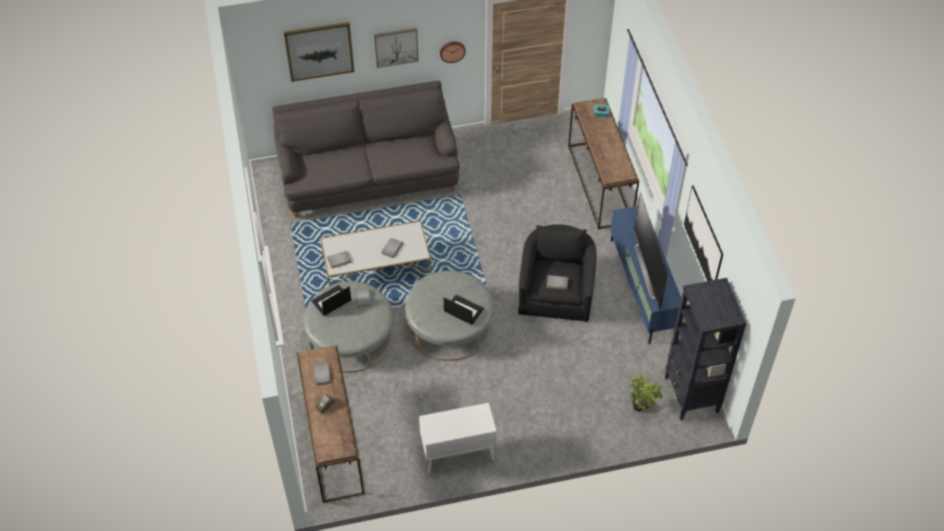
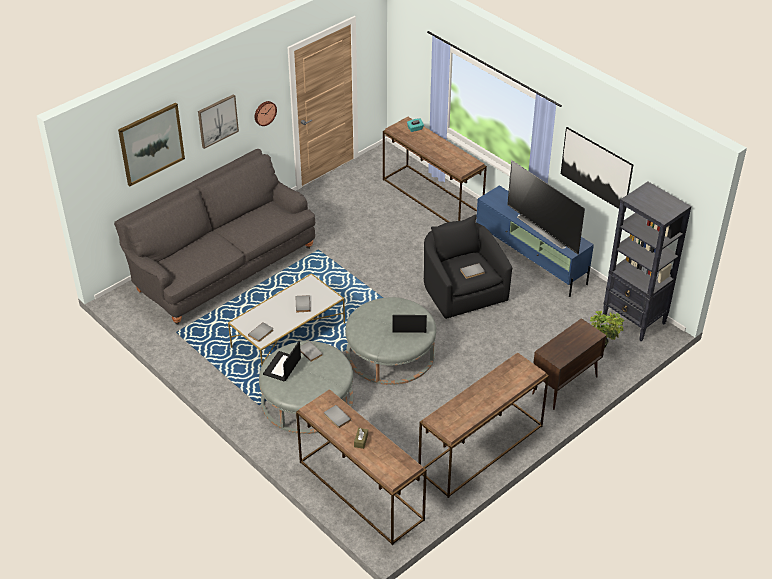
camera: 30 degrees left, 10 degrees down
white cabinet [419,403,497,474] -> brown console table [418,352,549,498]
none -> brown cabinet [532,318,607,410]

